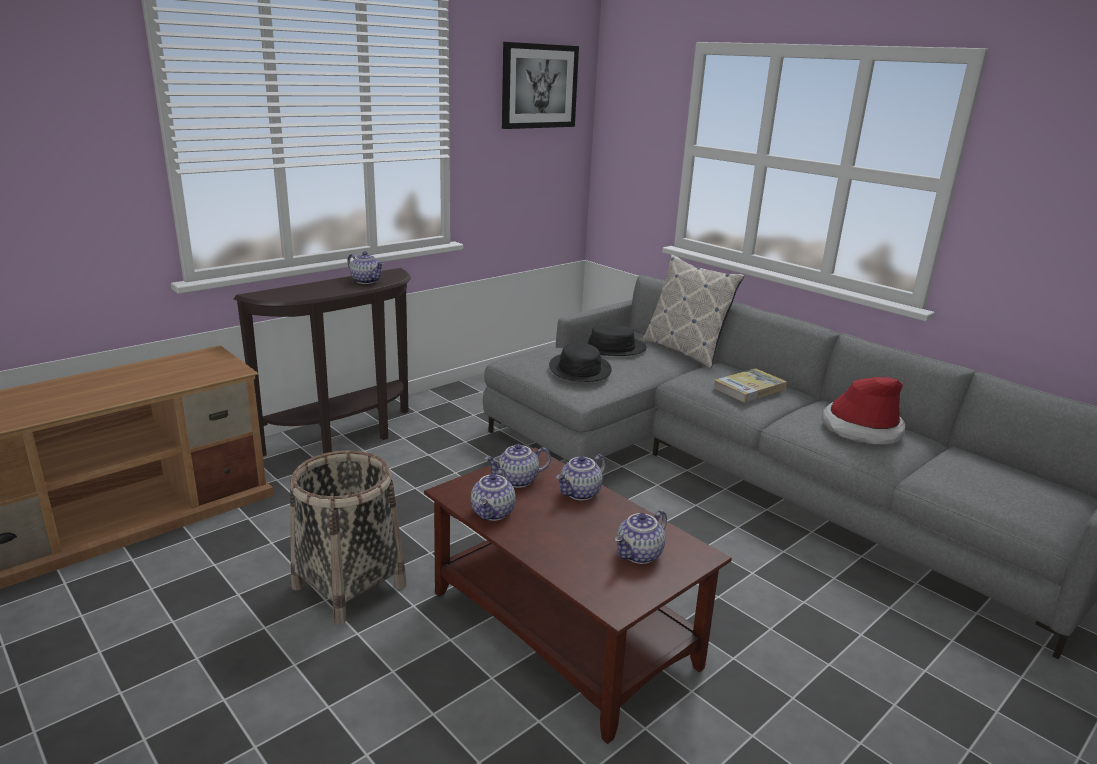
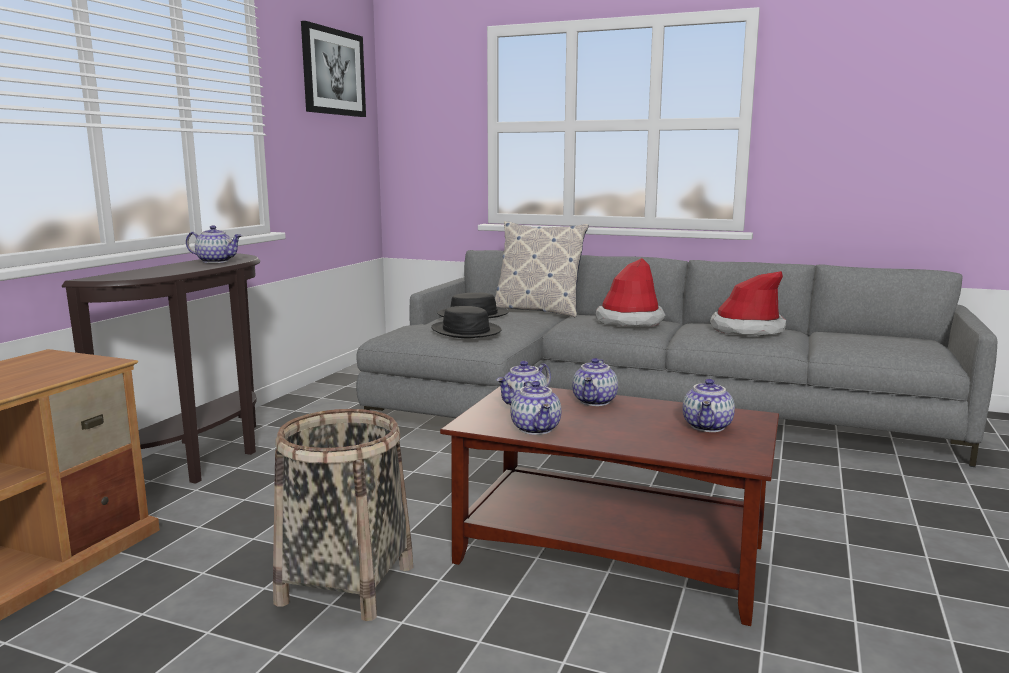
camera: 25 degrees left, 10 degrees down
book [713,368,787,402] -> hat [596,258,666,327]

